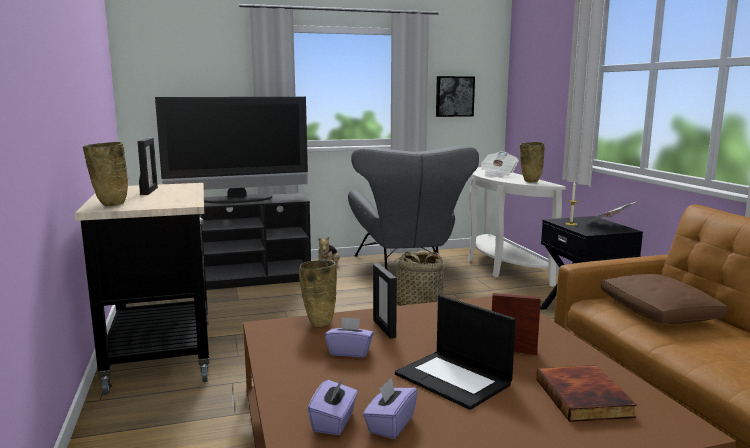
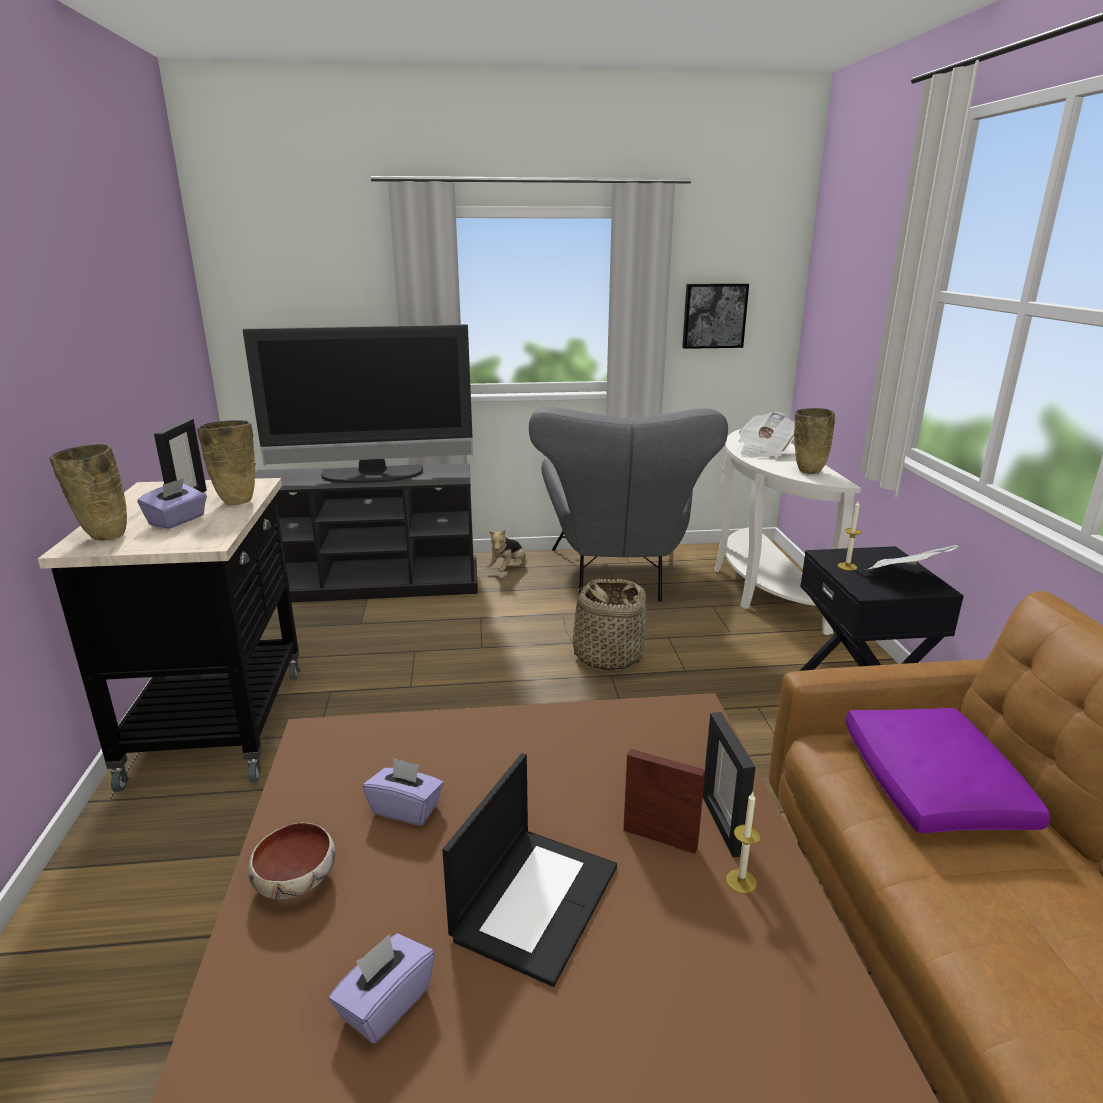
camera: 10 degrees right, 10 degrees up
beige vase [299,260,337,327] -> beige vase moved to [197,420,256,506]
purple tissue box [308,379,358,435] -> purple tissue box moved to [137,478,207,529]
picture frame [373,264,397,338] -> picture frame moved to [703,712,756,858]
laptop [395,295,516,410] -> laptop turned 120 degrees counterclockwise [442,753,617,987]
book [536,365,637,422] -> none
brown pillow [601,274,728,324] -> purple pillow [846,708,1050,833]
none -> bowl [248,823,336,900]
none -> candle [726,792,761,894]

